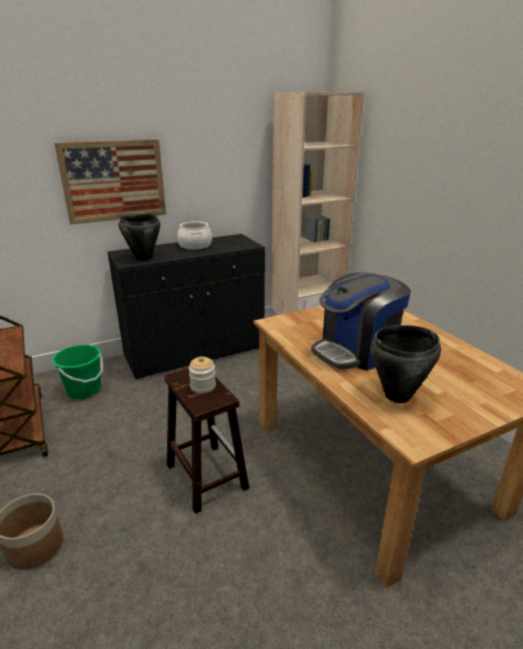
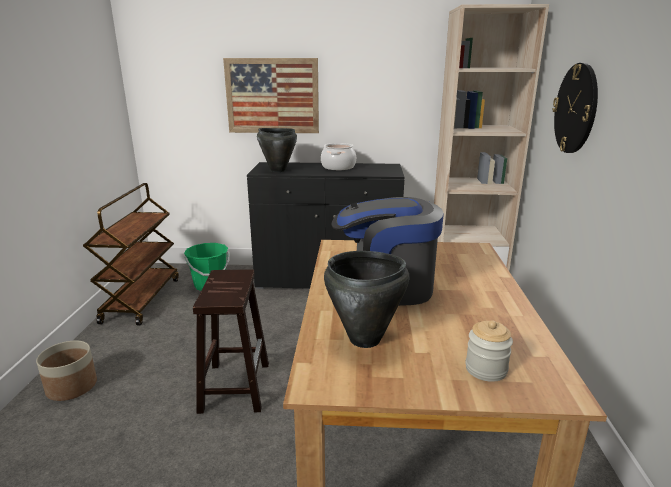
camera: 30 degrees right, 5 degrees down
jar [189,356,216,394] -> jar moved to [465,320,513,382]
none -> wall clock [552,63,598,153]

